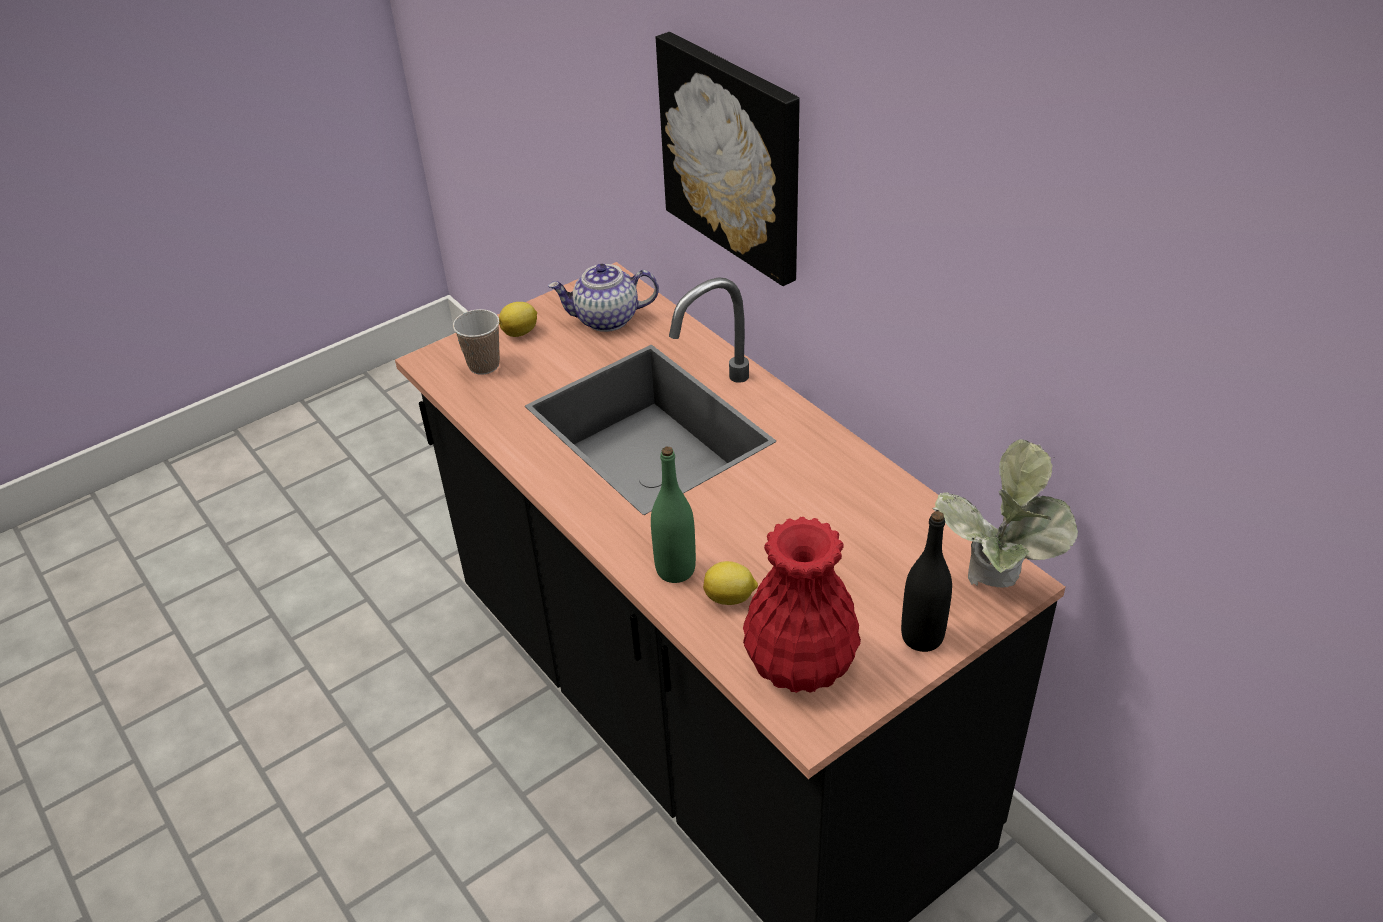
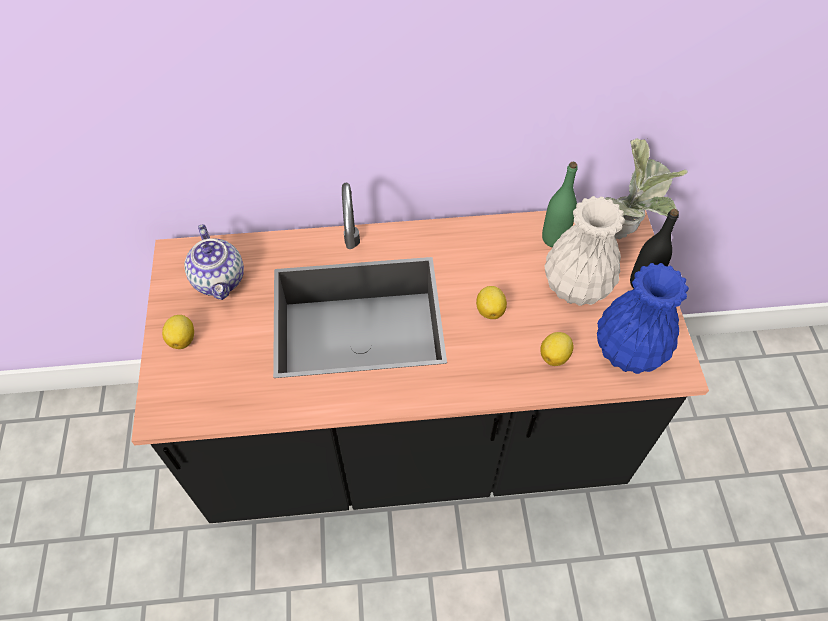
camera: 60 degrees left, 15 degrees up
cup [453,309,500,374] -> none
teapot [548,264,659,332] -> teapot turned 45 degrees counterclockwise [184,224,244,300]
green bottle [651,446,696,583] -> green bottle moved to [542,162,578,247]
picture [656,32,800,286] -> none
red vase [743,517,861,693] -> blue vase [597,263,689,374]
none -> lemon [476,286,507,319]
none -> white vase [544,196,625,306]

